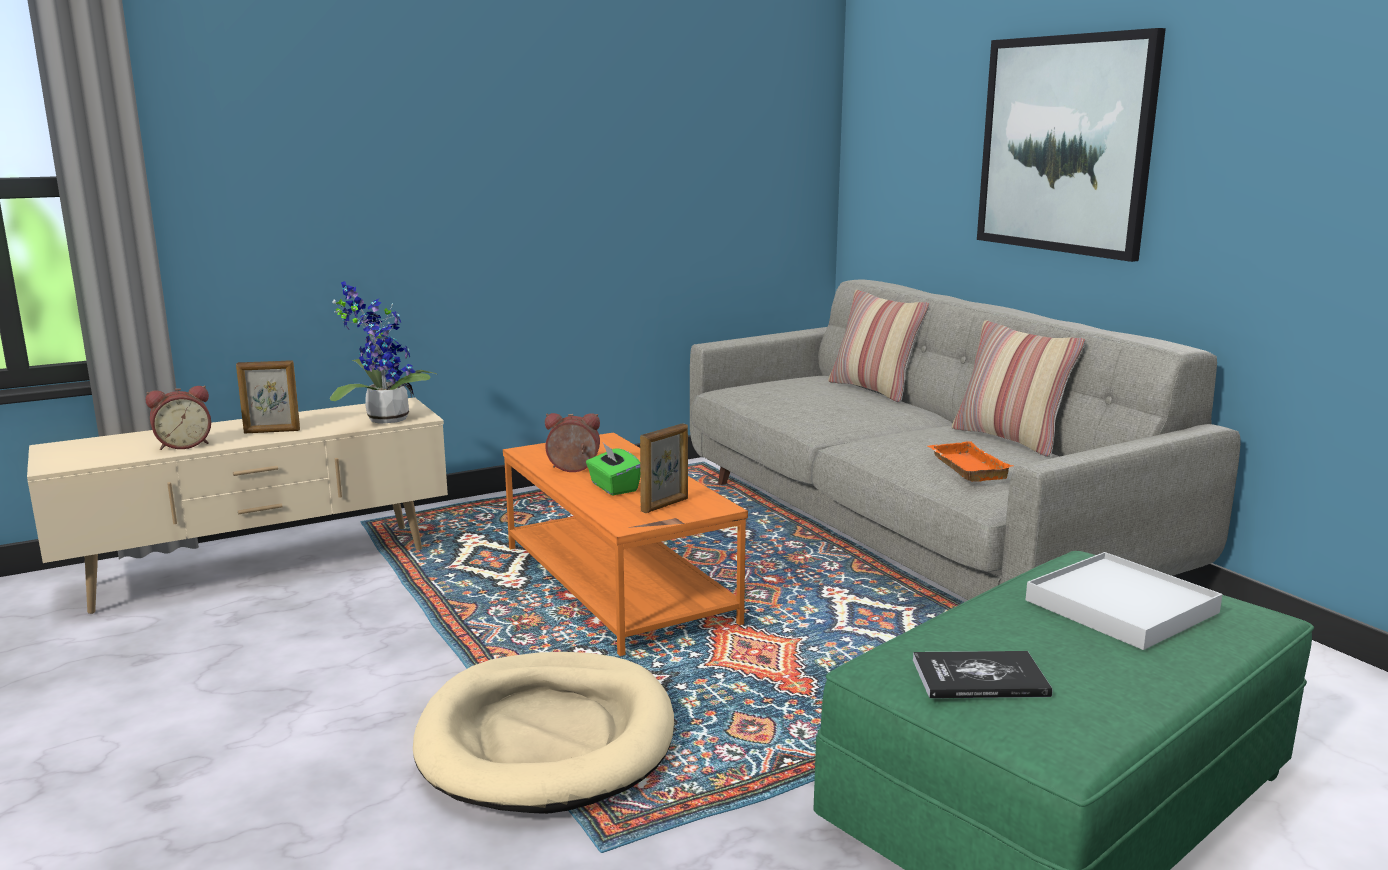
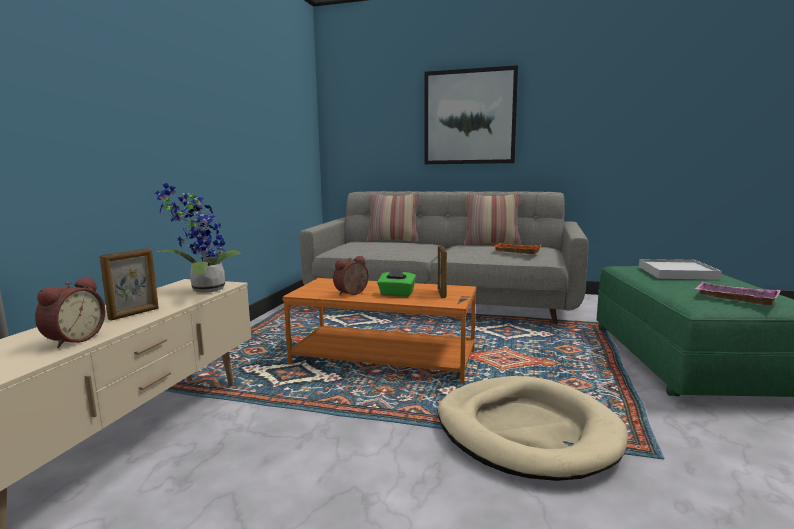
camera: 45 degrees left, 5 degrees down
book [913,651,1052,698] -> pink tray [695,282,781,306]

